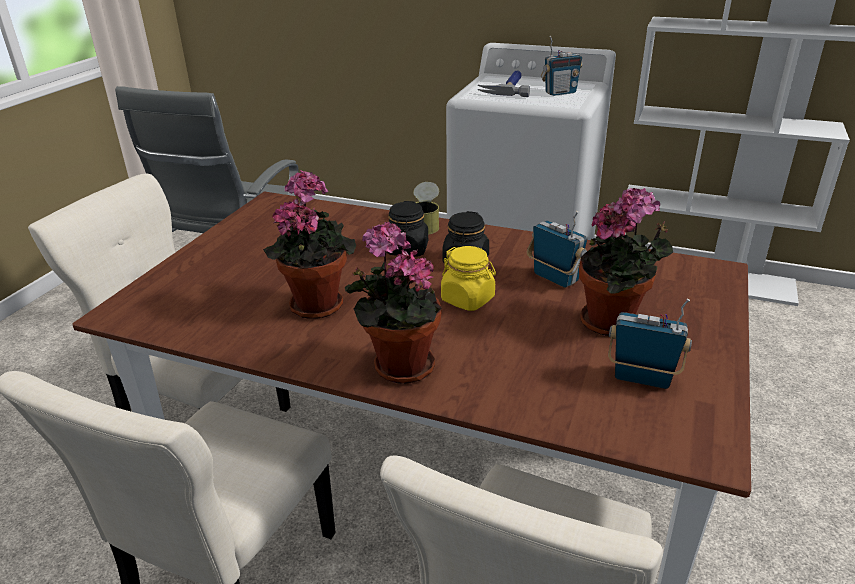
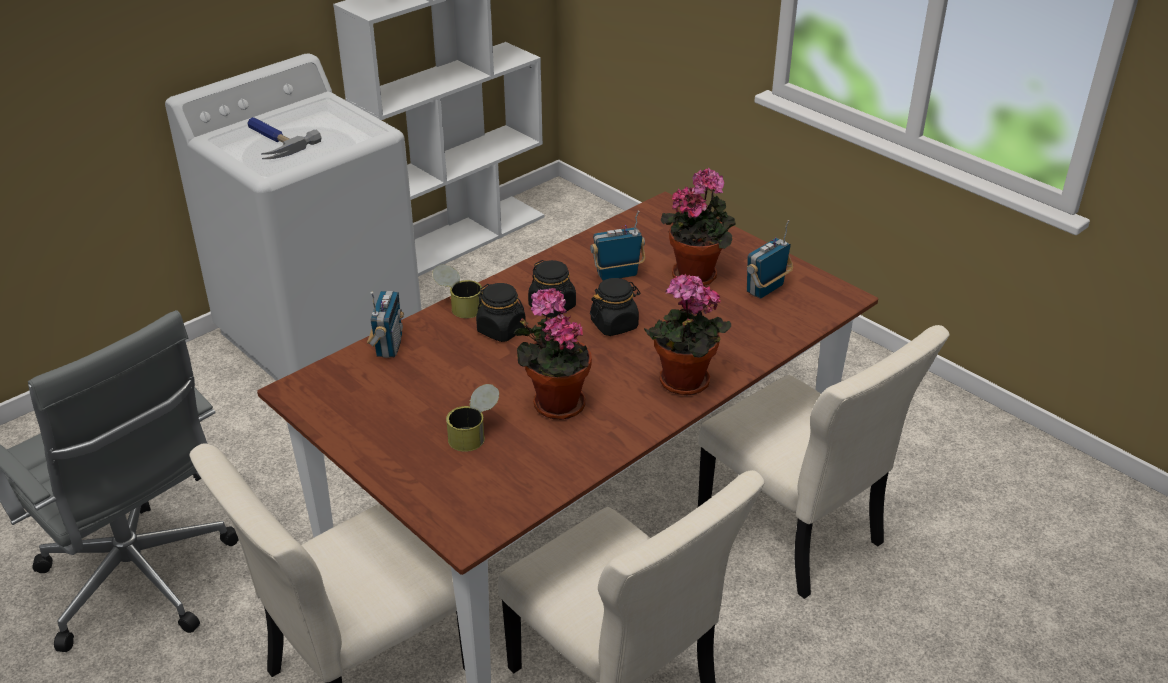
camera: 65 degrees left, 5 degrees up
yellow jar [441,246,496,311] -> black jar [590,278,640,336]
radio [541,36,582,96] -> radio moved to [367,291,404,358]
none -> can [446,384,499,452]

